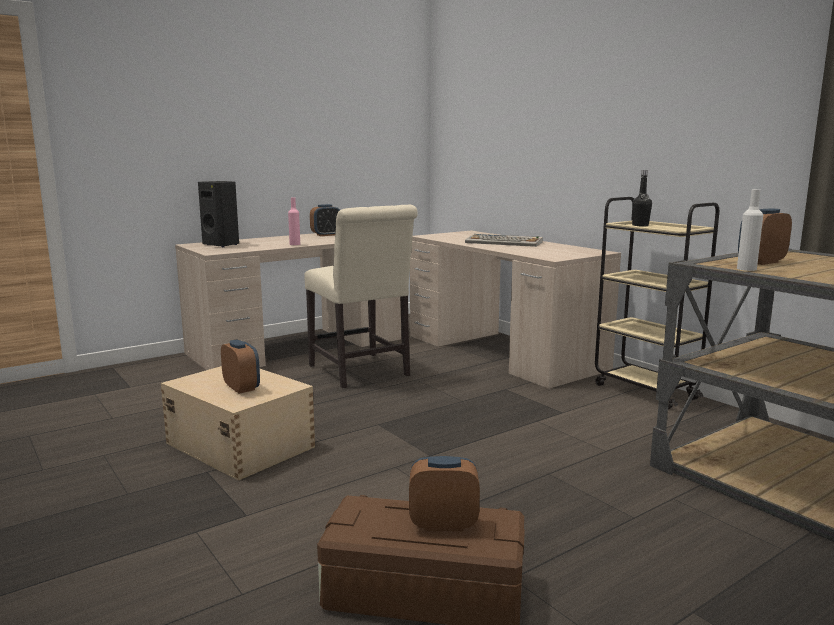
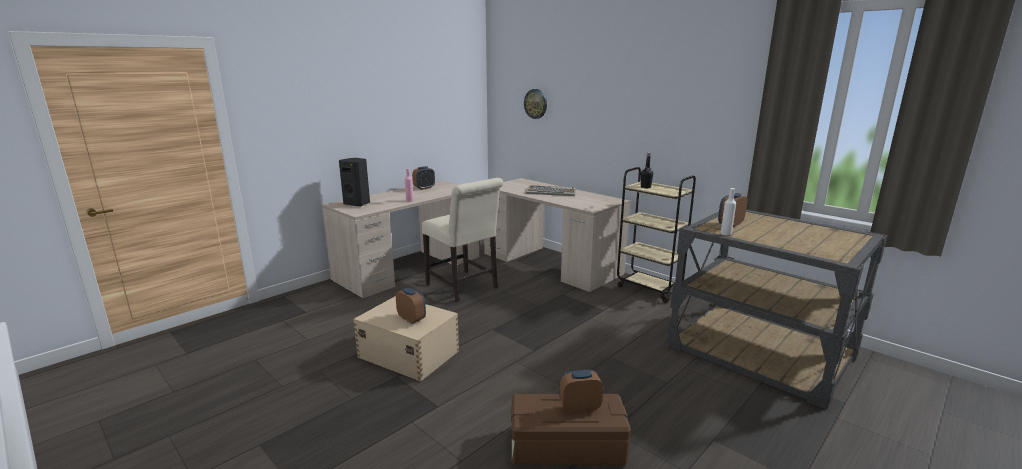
camera: 10 degrees left, 5 degrees up
none -> wall clock [524,89,547,119]

